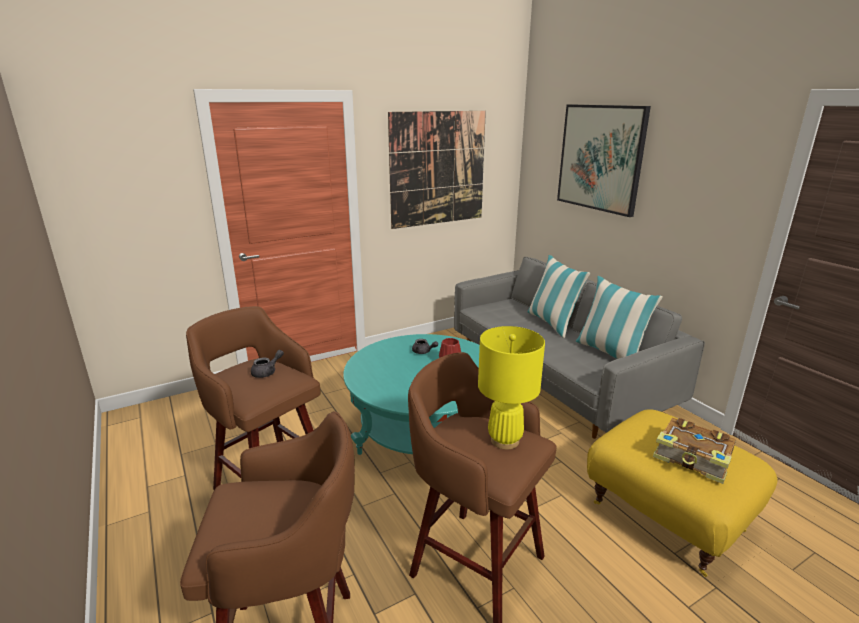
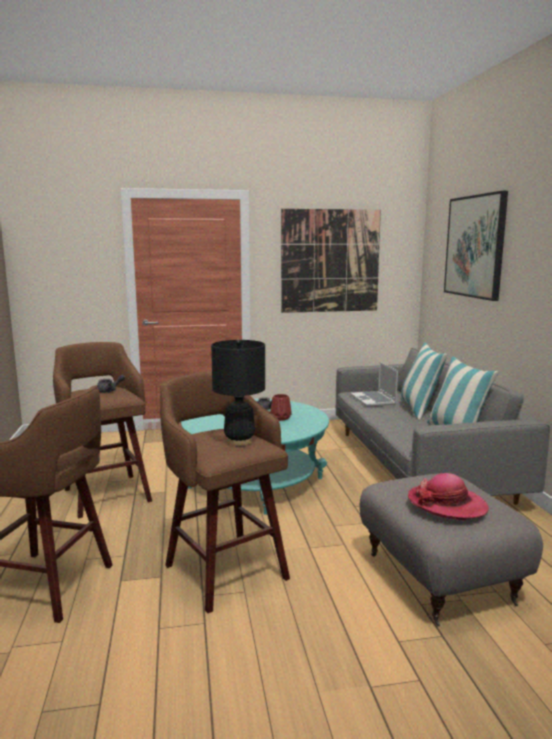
camera: 20 degrees right, 10 degrees down
yellow table lamp [478,326,545,450] -> black table lamp [211,340,265,446]
yellow ottoman [587,409,777,577] -> grey ottoman [359,473,543,626]
book [653,418,736,484] -> hat [408,473,489,520]
none -> laptop [351,362,398,407]

